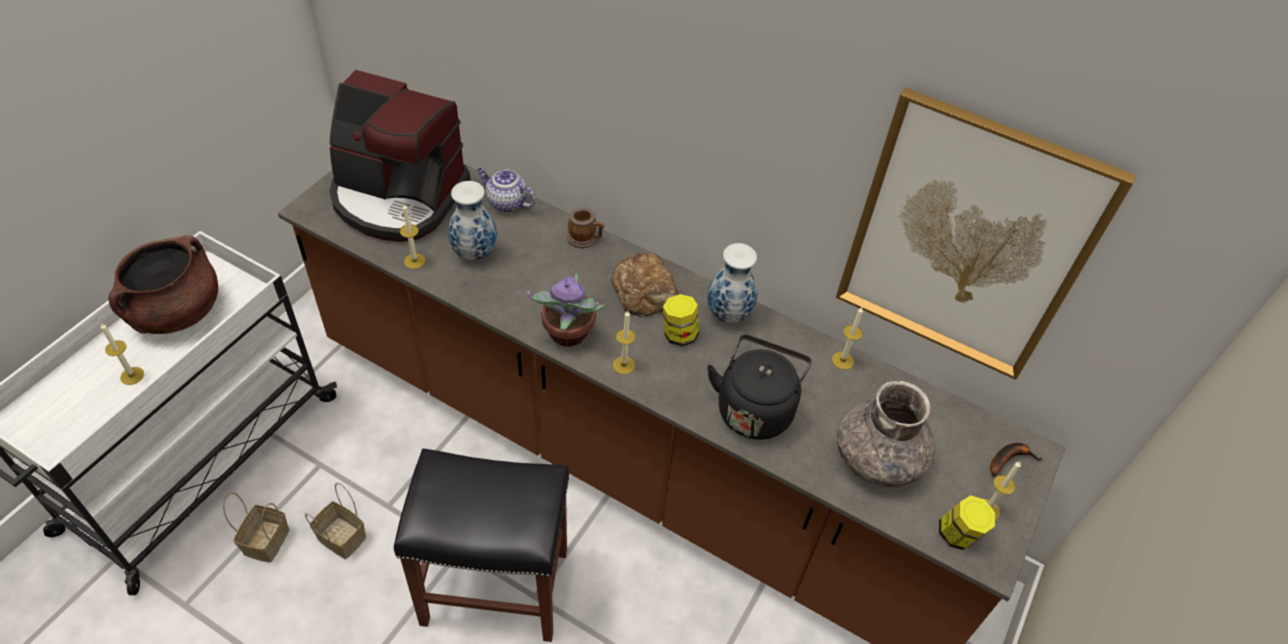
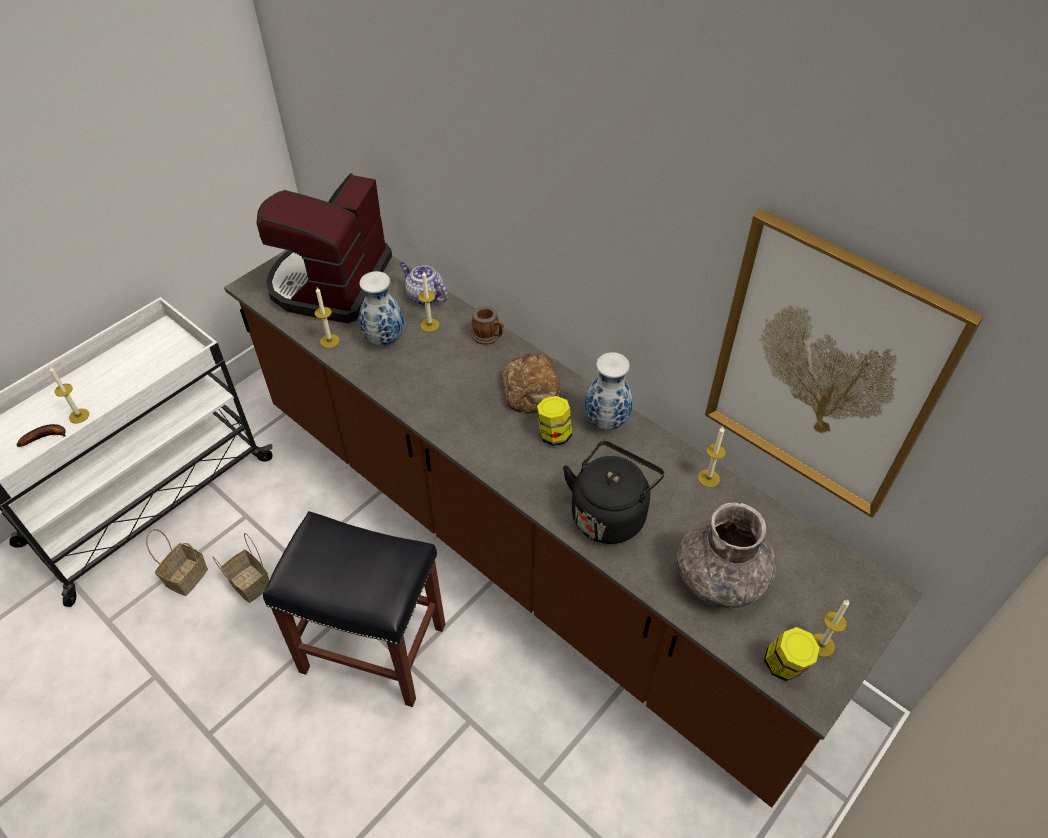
camera: 15 degrees right, 0 degrees up
brown cooking pot [108,235,218,334] -> none
coffee machine [330,70,471,242] -> coffee machine turned 75 degrees clockwise [256,173,392,323]
potted plant [527,274,604,347] -> none
candle [613,311,636,374] -> candle moved to [418,271,439,332]
banana [990,443,1042,477] -> banana moved to [17,424,66,447]

